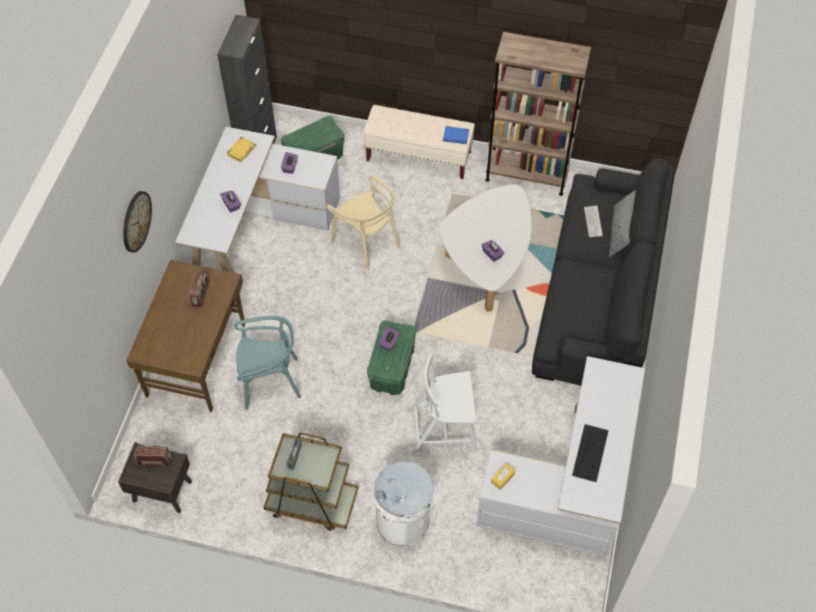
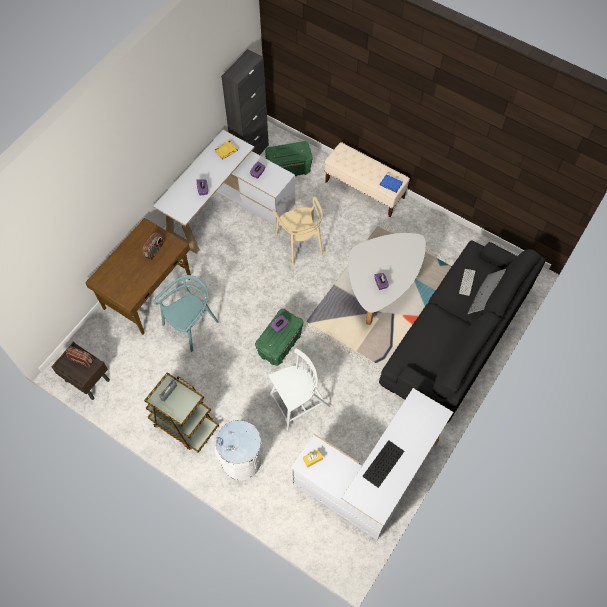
camera: 20 degrees right, 5 degrees up
wall clock [123,191,152,253] -> none
turquoise chair [234,316,301,409] -> turquoise chair turned 60 degrees counterclockwise [154,275,219,352]
white chair [408,353,477,456] -> white chair turned 135 degrees clockwise [268,348,330,430]
brown bookcase [485,32,591,196] -> none

